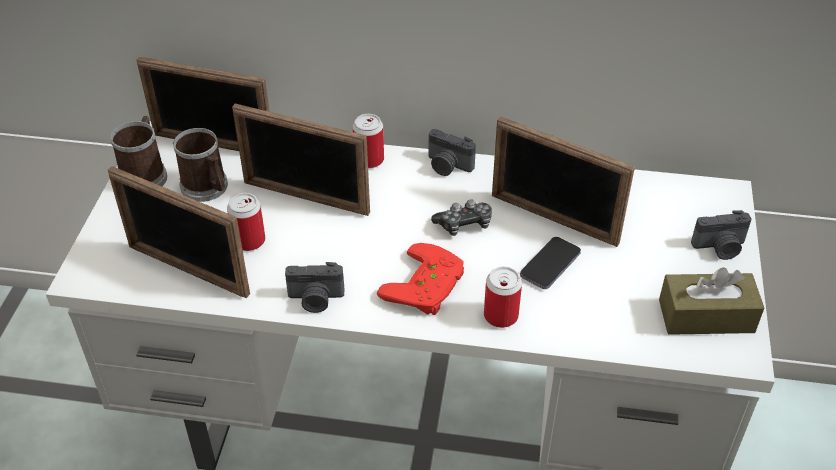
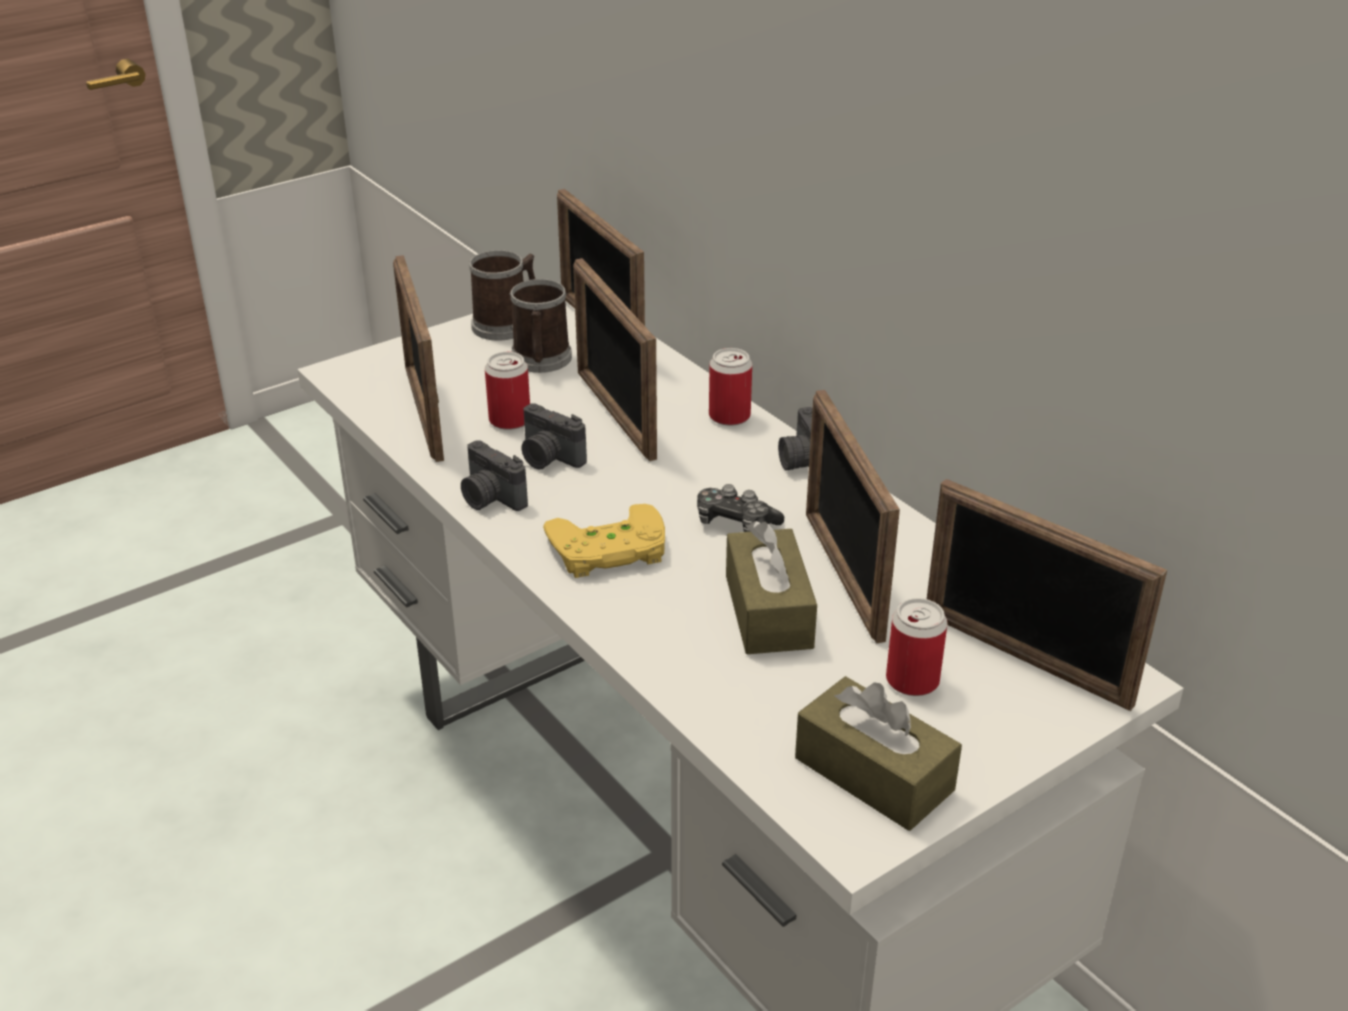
camera: 45 degrees right, 10 degrees down
red game controller [377,243,464,315] -> yellow game controller [543,504,665,578]
can [484,266,522,328] -> can moved to [886,598,948,696]
phone [520,237,581,289] -> brown tissue box [726,521,817,654]
camera [691,210,752,260] -> camera moved to [521,403,587,470]
none -> picture frame [927,479,1167,711]

